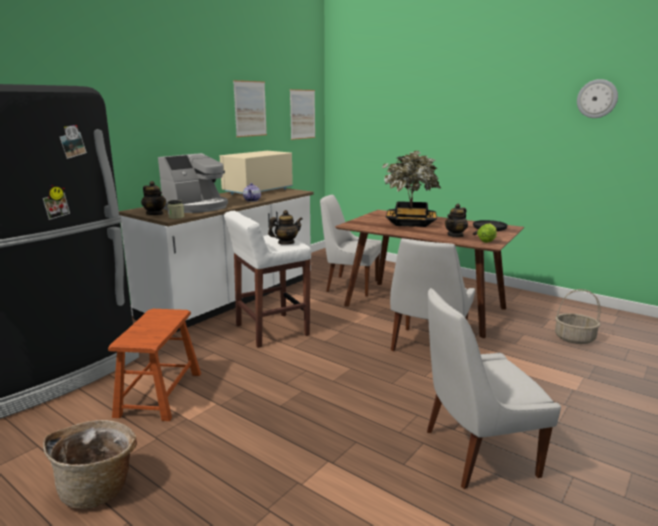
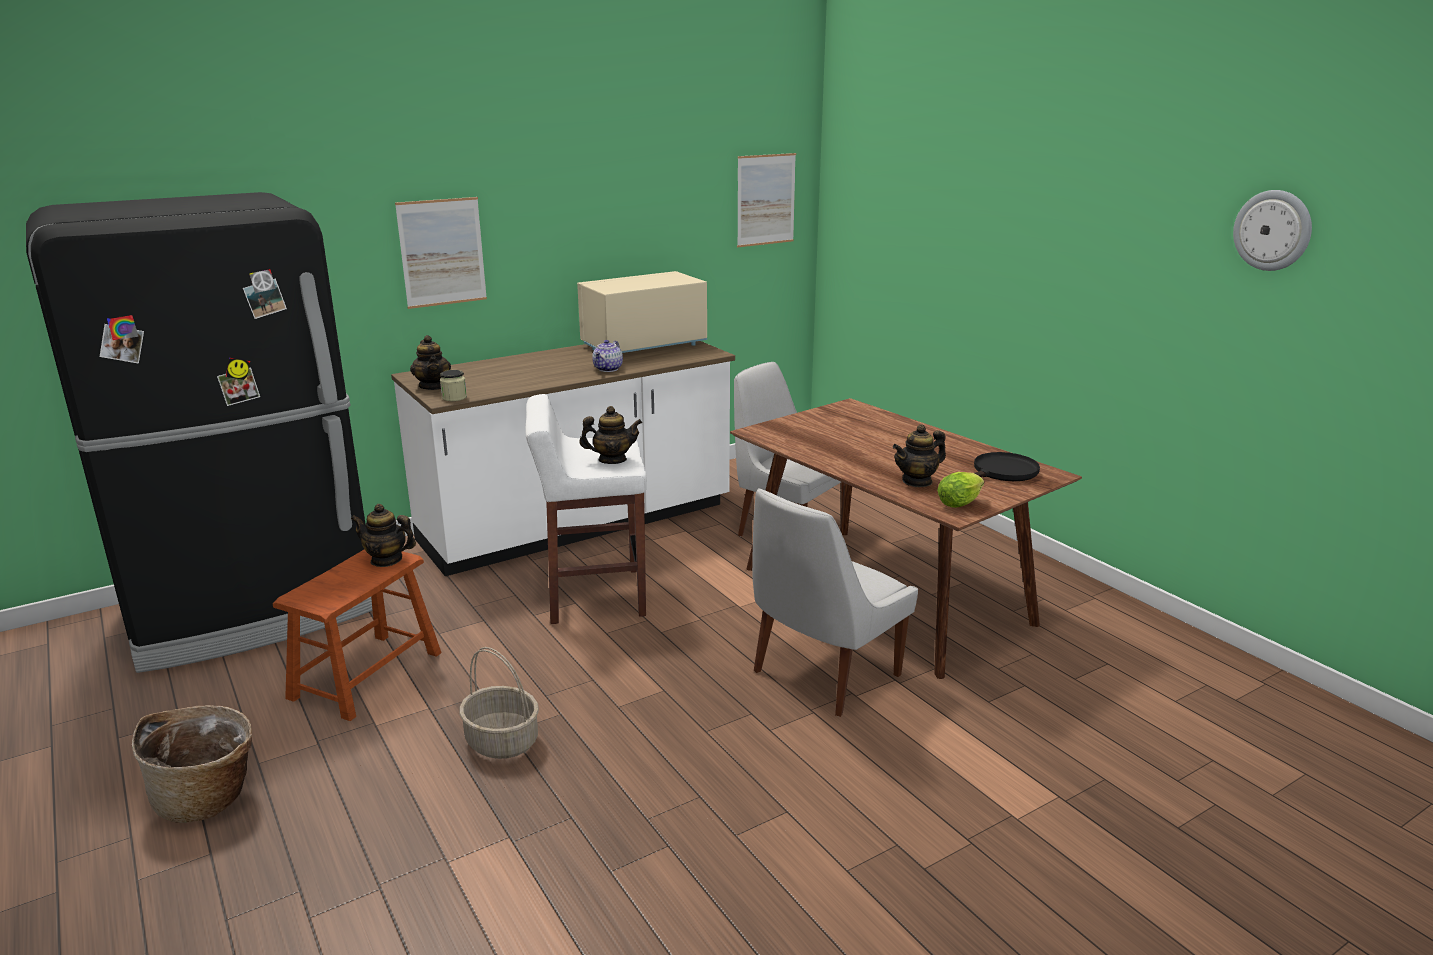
camera: 20 degrees right, 5 degrees up
coffee machine [158,153,228,213] -> none
picture [233,80,267,137] -> picture moved to [395,197,487,309]
potted plant [382,150,441,227] -> none
white chair [427,288,561,489] -> none
basket [555,289,600,344] -> basket moved to [459,647,539,759]
none -> teapot [351,504,416,567]

